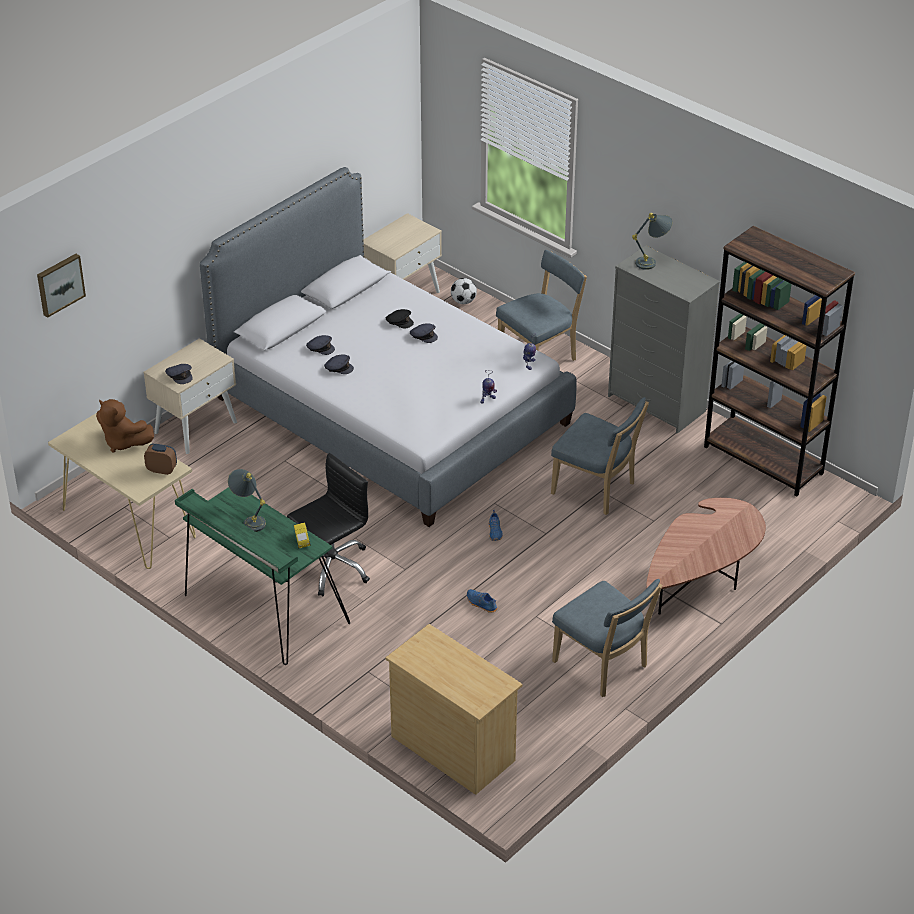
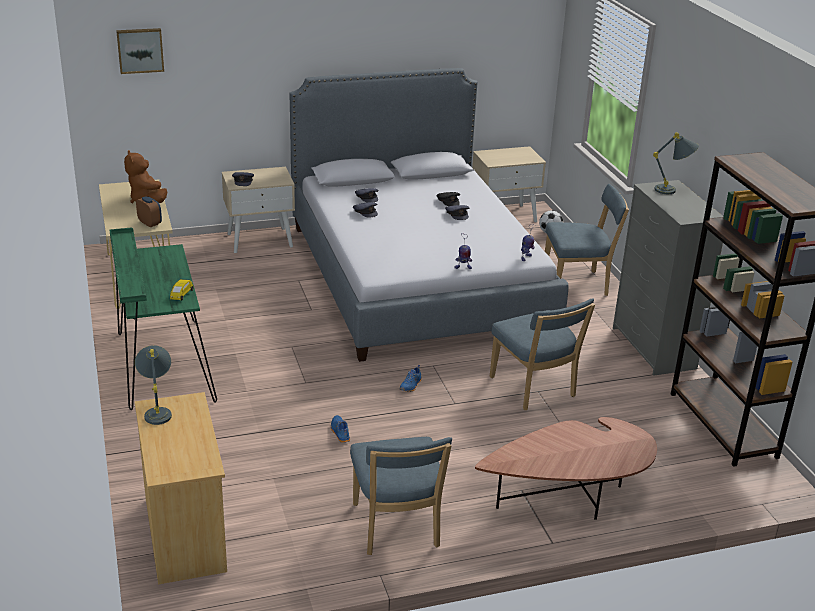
camera: 30 degrees right, 10 degrees down
grey table lamp [228,469,266,532] -> grey table lamp moved to [135,345,172,425]
black office chair [287,453,370,596] -> none

